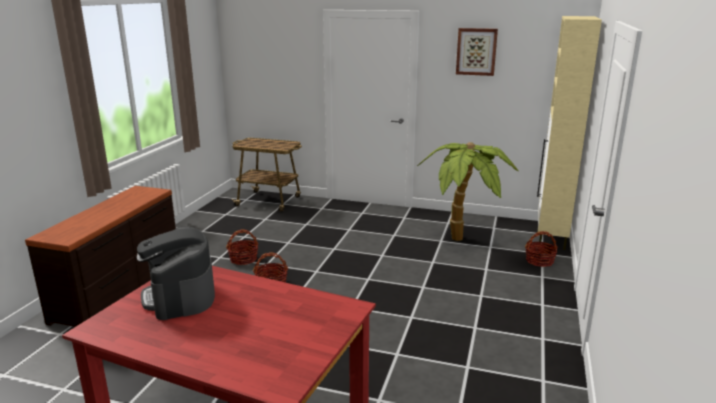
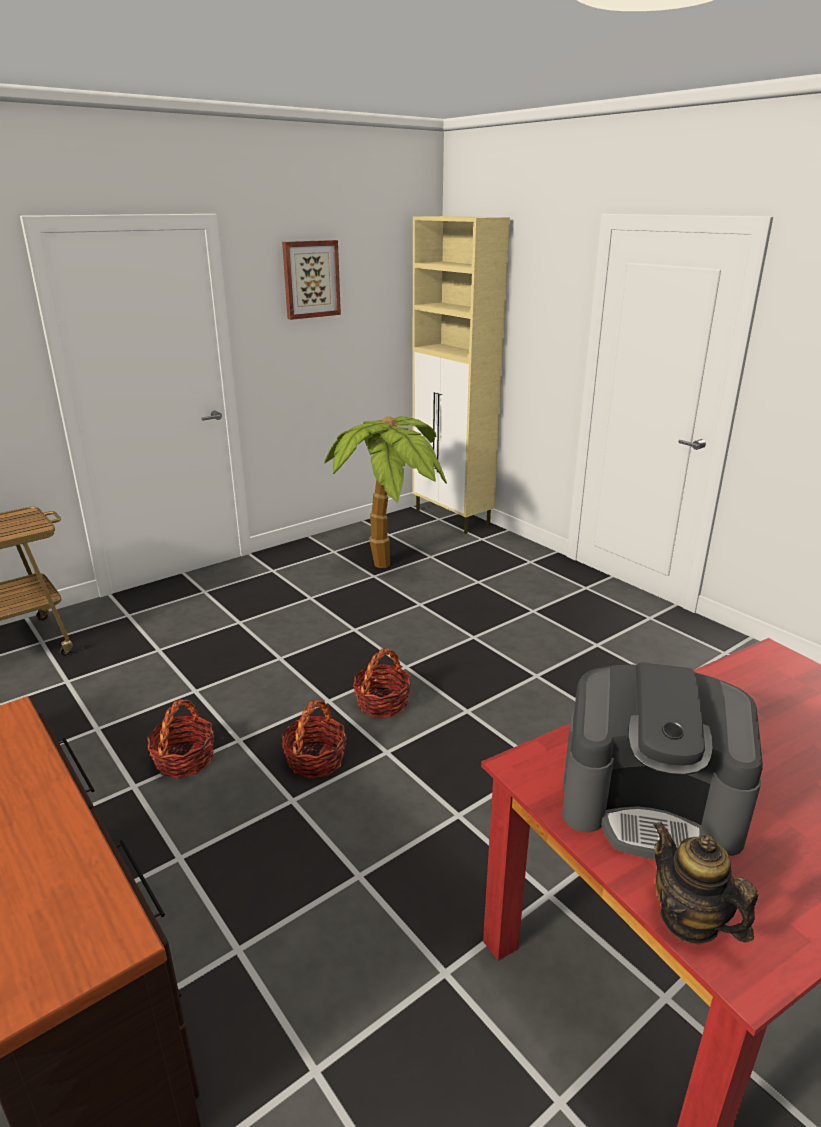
camera: 55 degrees left, 5 degrees up
basket [525,231,557,267] -> basket moved to [353,648,411,718]
none -> teapot [653,821,758,944]

